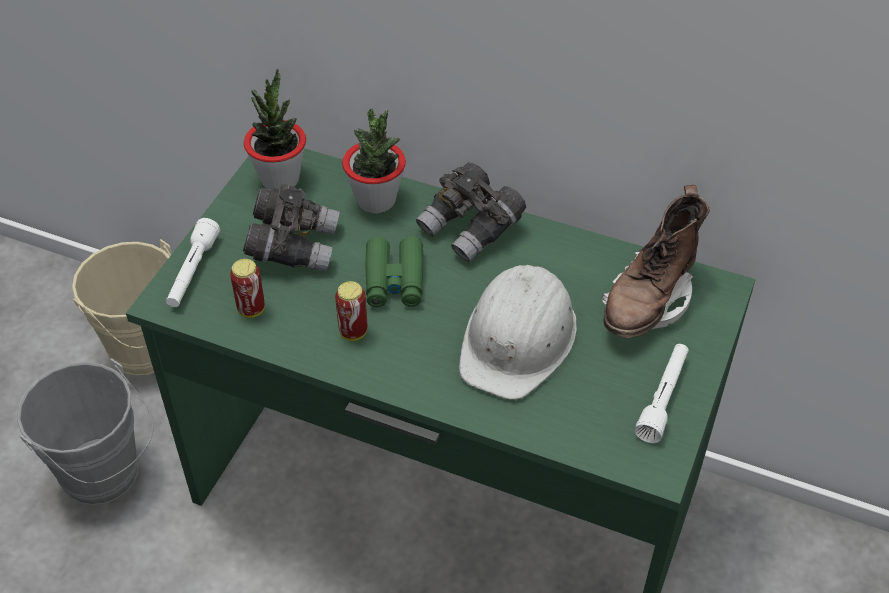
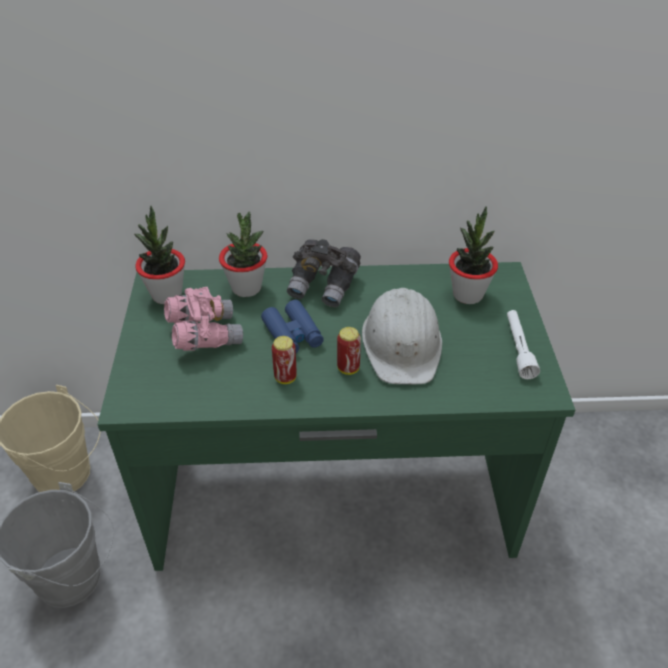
camera: 25 degrees left, 5 degrees down
white flashlight [166,218,220,307] -> none
can [230,259,265,318] -> can moved to [337,327,361,375]
grey binoculars [243,184,340,272] -> pink binoculars [164,287,243,351]
green binoculars [365,237,423,307] -> blue binoculars [261,300,324,353]
brown boot [602,185,710,338] -> potted plant [449,206,498,304]

